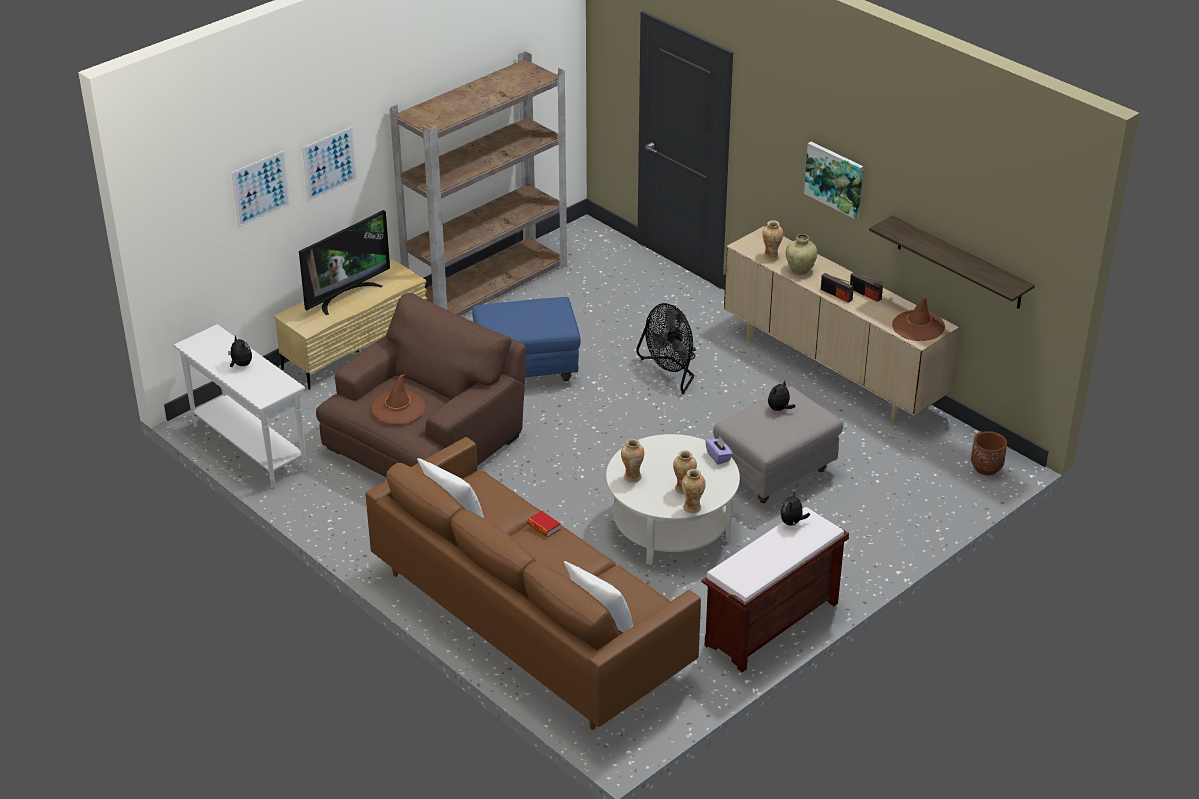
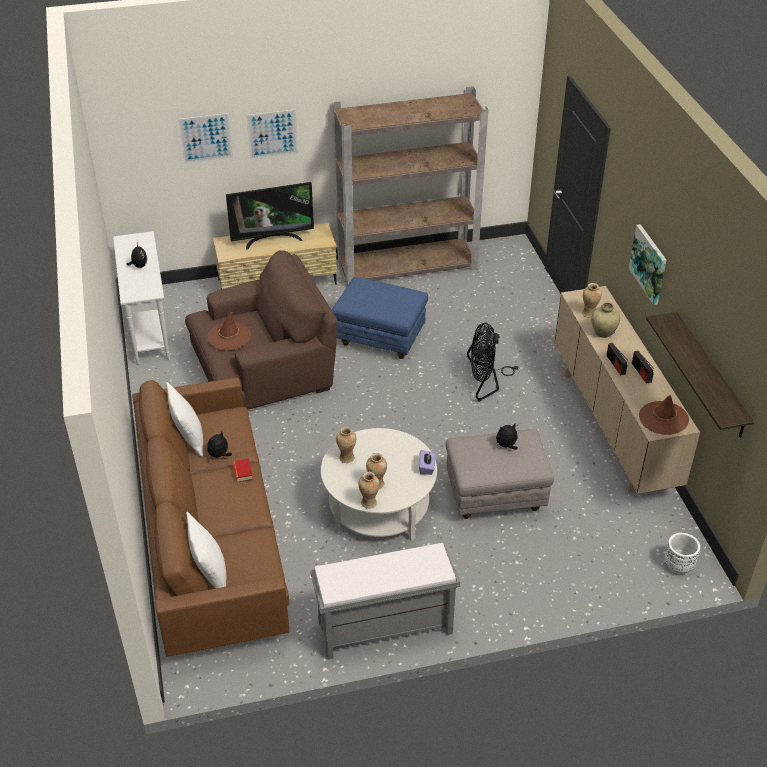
camera: 30 degrees right, 5 degrees up
brown bench [701,507,849,672] -> grey bench [310,543,460,659]
plush toy [780,492,810,526] -> plush toy moved to [207,431,232,460]
brown planter [971,431,1007,475] -> white planter [664,533,700,574]

